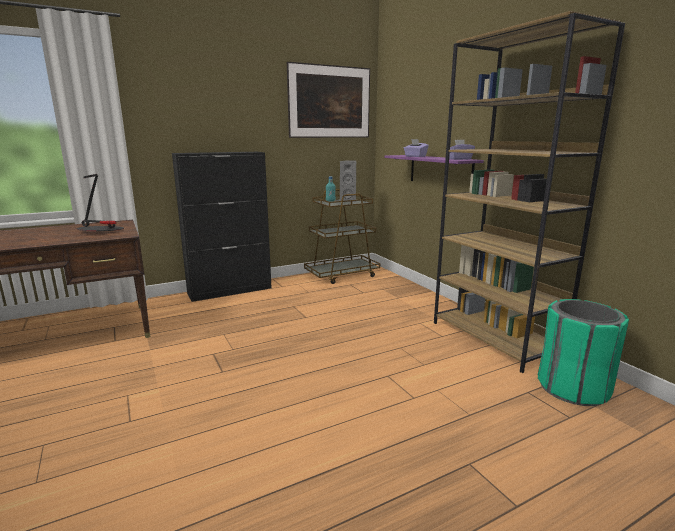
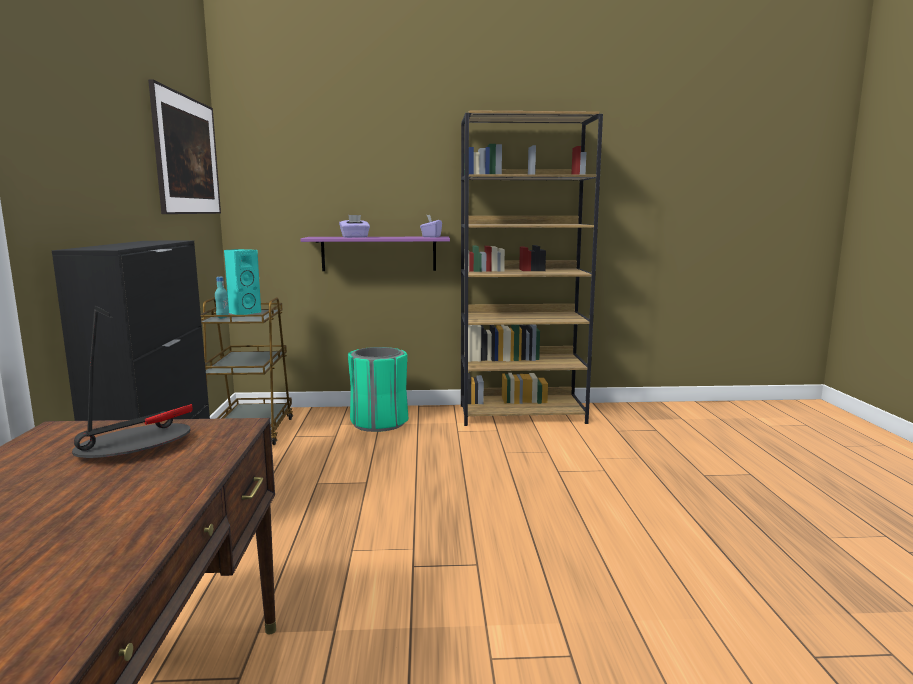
camera: 65 degrees left, 5 degrees down
grey speaker [340,160,356,202] -> turquoise speaker [224,249,261,315]
green trash can [538,299,629,406] -> green trash can moved to [348,347,409,432]

